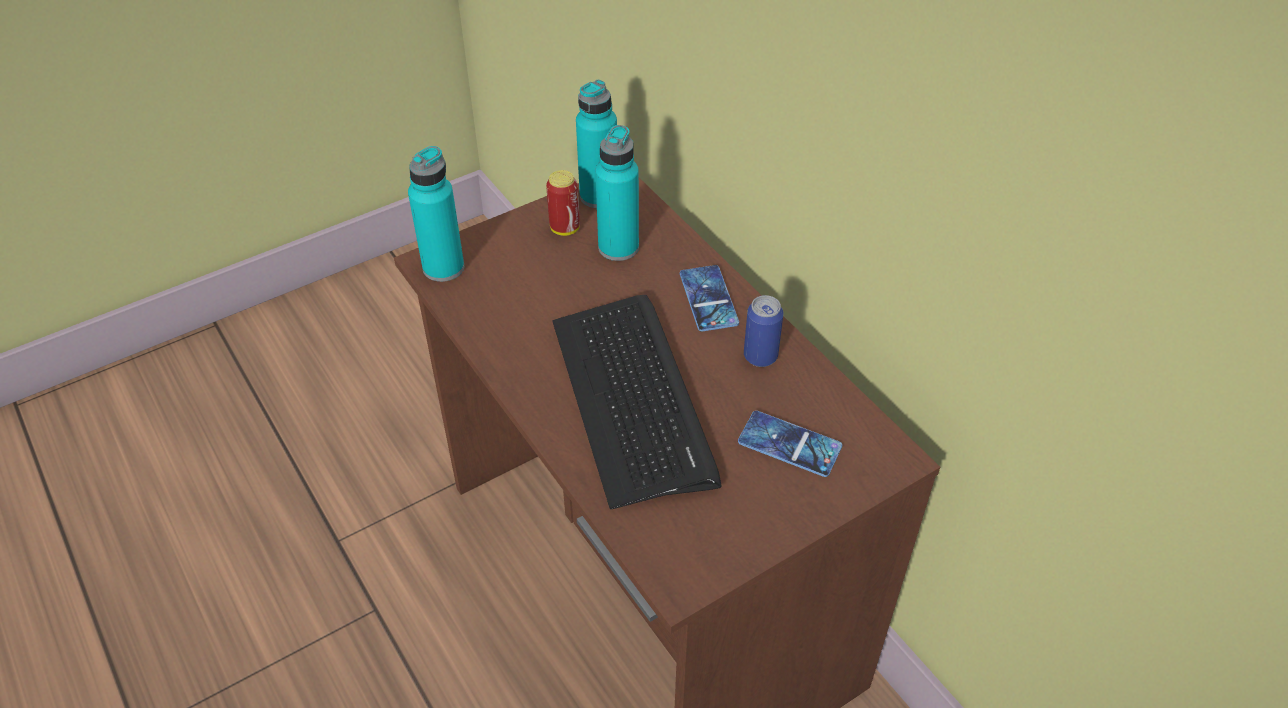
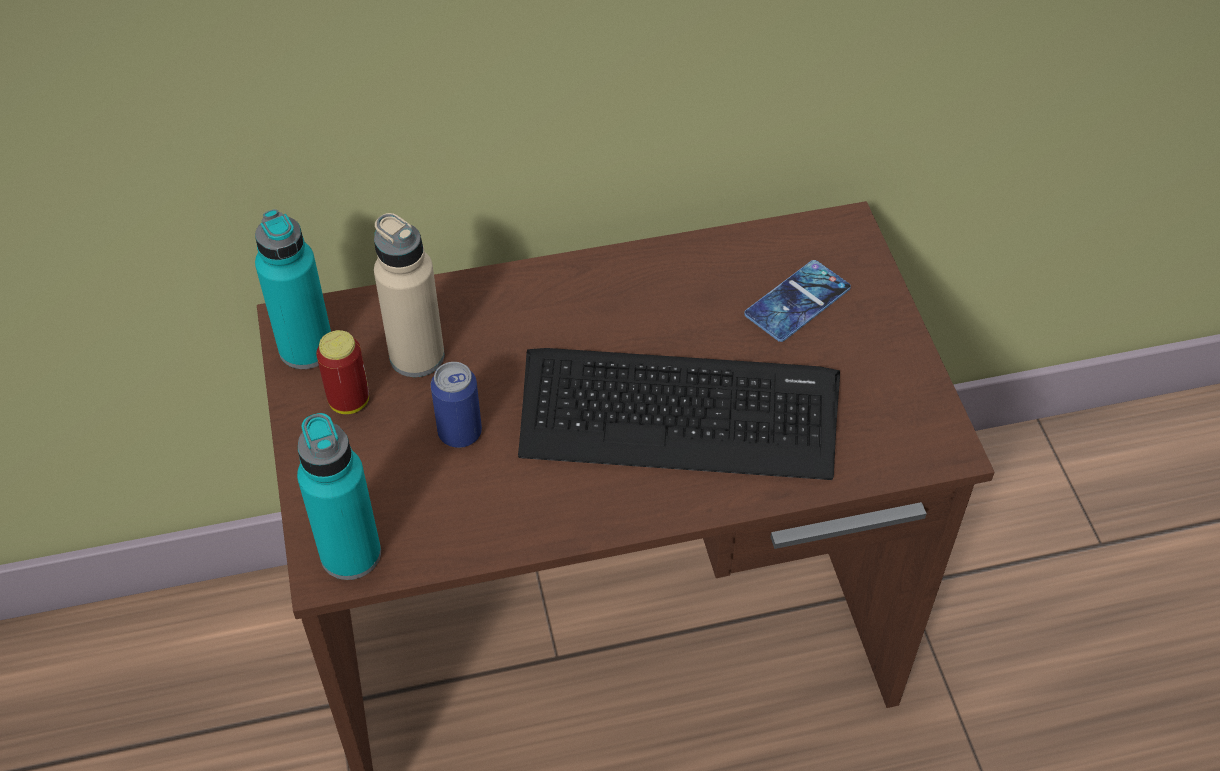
camera: 70 degrees left, 5 degrees up
turquoise bottle [595,125,639,261] -> beige bottle [374,213,445,377]
phone [680,265,739,331] -> none
can [744,295,784,367] -> can moved to [431,362,482,448]

